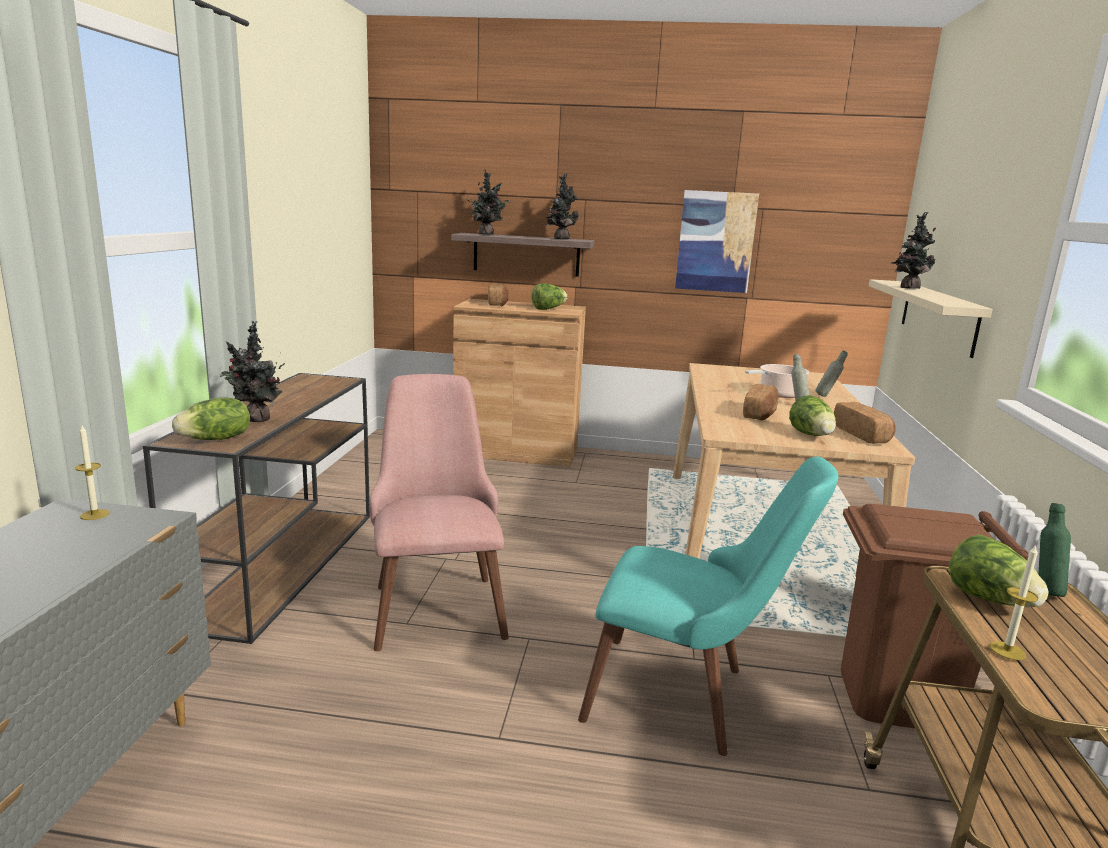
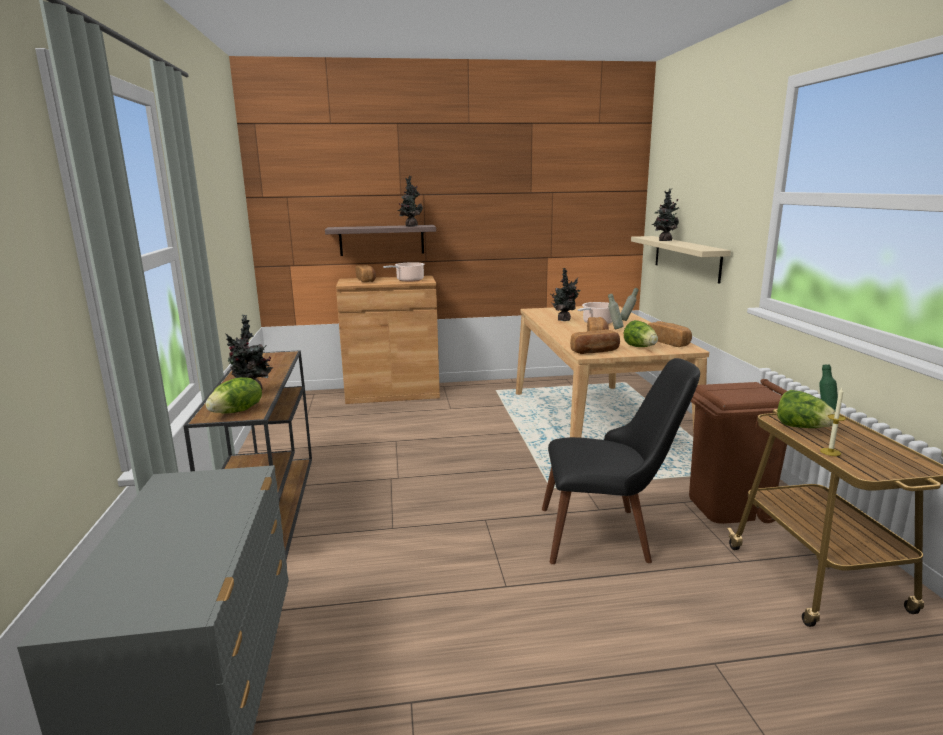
camera: 15 degrees left, 0 degrees up
candle [75,425,110,520] -> none
pink chair [370,374,509,651] -> none
potted plant [466,170,510,235] -> potted plant moved to [549,268,581,321]
lettuce [531,283,568,310] -> cooking pot [383,262,425,282]
turquoise chair [578,456,839,756] -> black chair [542,358,700,564]
picture [675,190,759,293] -> none
none -> bread [570,330,620,354]

